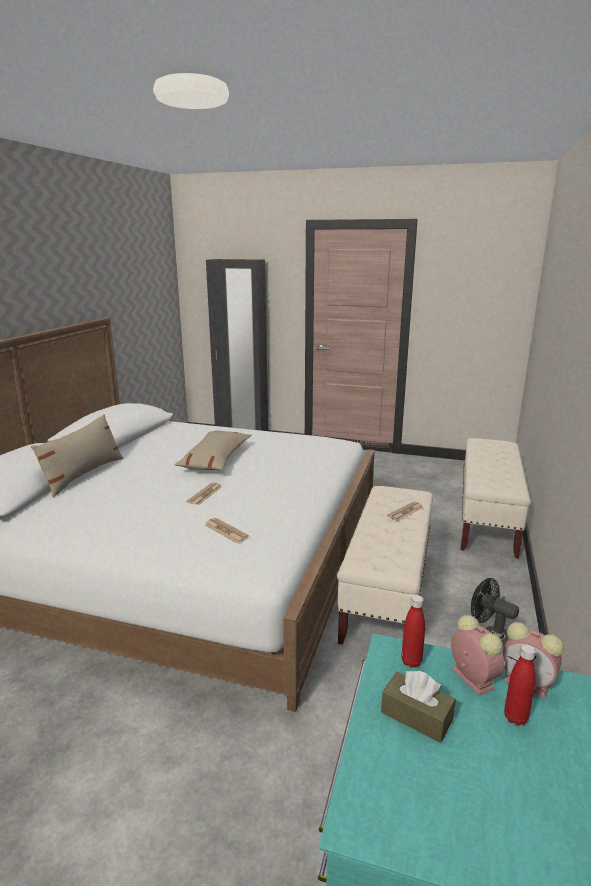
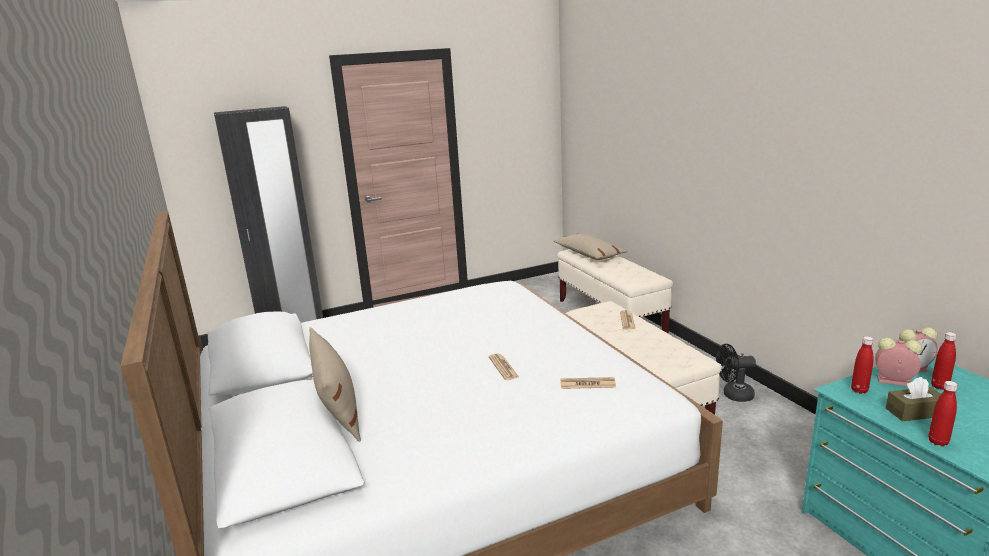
camera: 40 degrees left, 0 degrees up
beige pillow [174,431,251,470] -> beige pillow moved to [553,234,628,260]
none -> red bottle [928,381,958,446]

